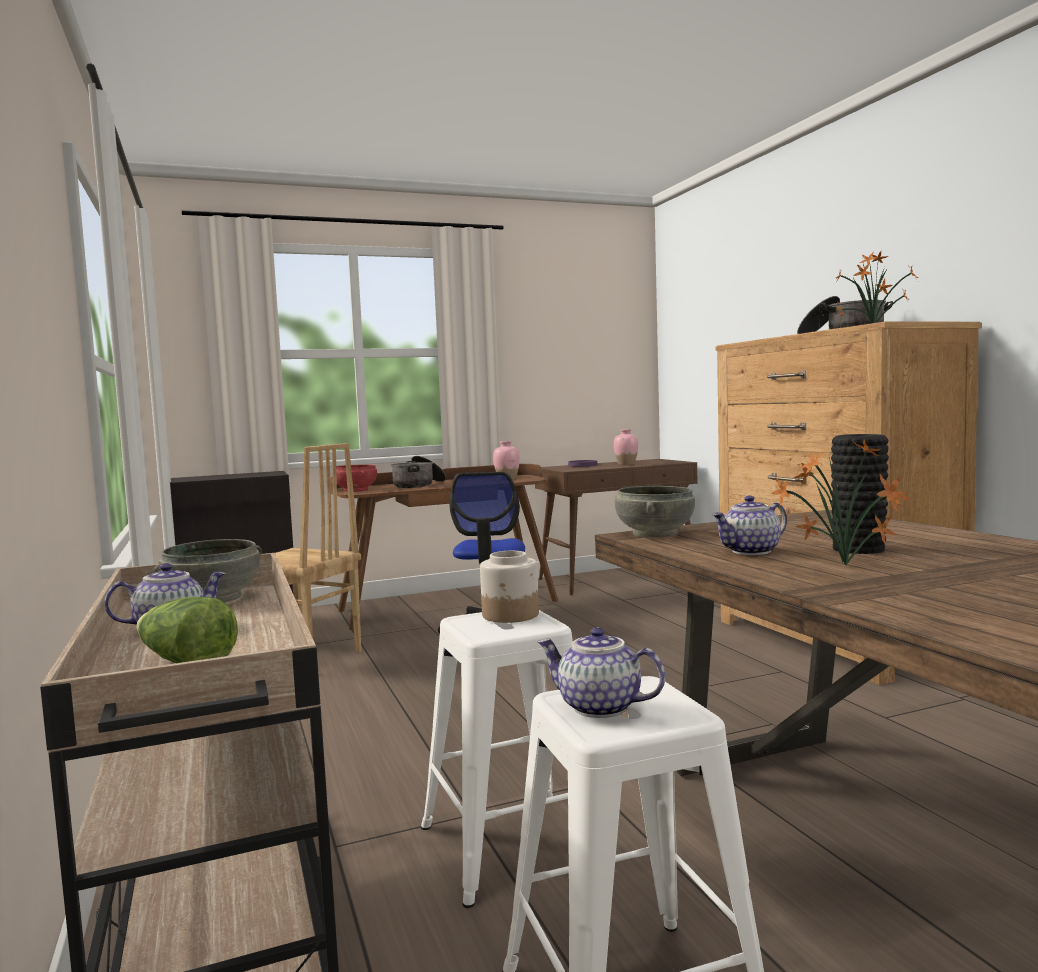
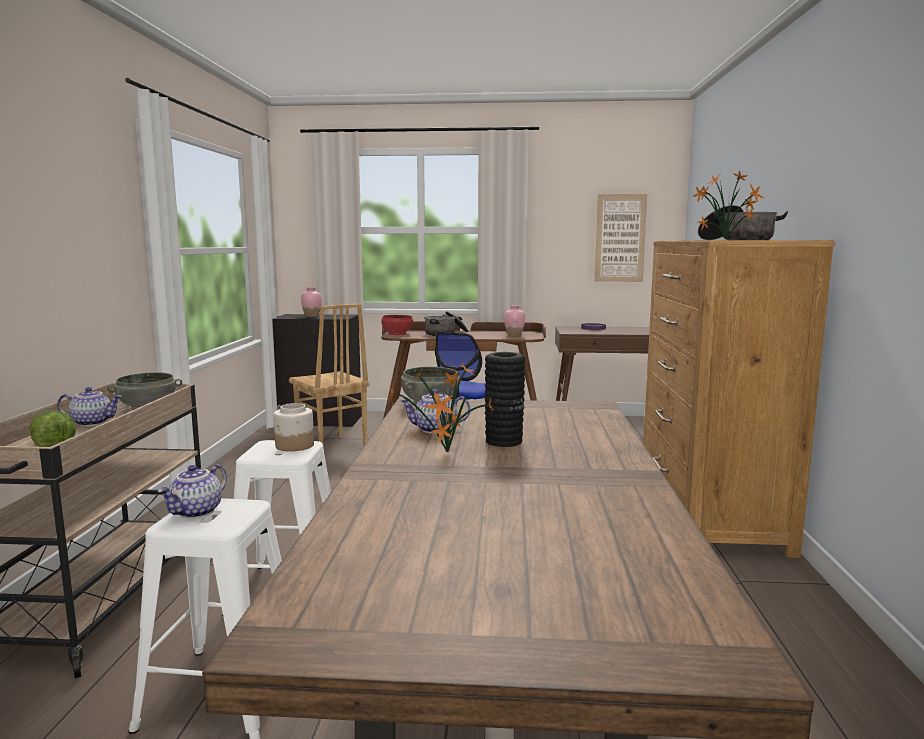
camera: 25 degrees right, 5 degrees up
teapot [537,627,665,718] -> teapot turned 120 degrees counterclockwise [158,464,227,519]
pink vase [614,429,638,465] -> pink vase moved to [301,287,322,317]
none -> picture [595,194,647,282]

